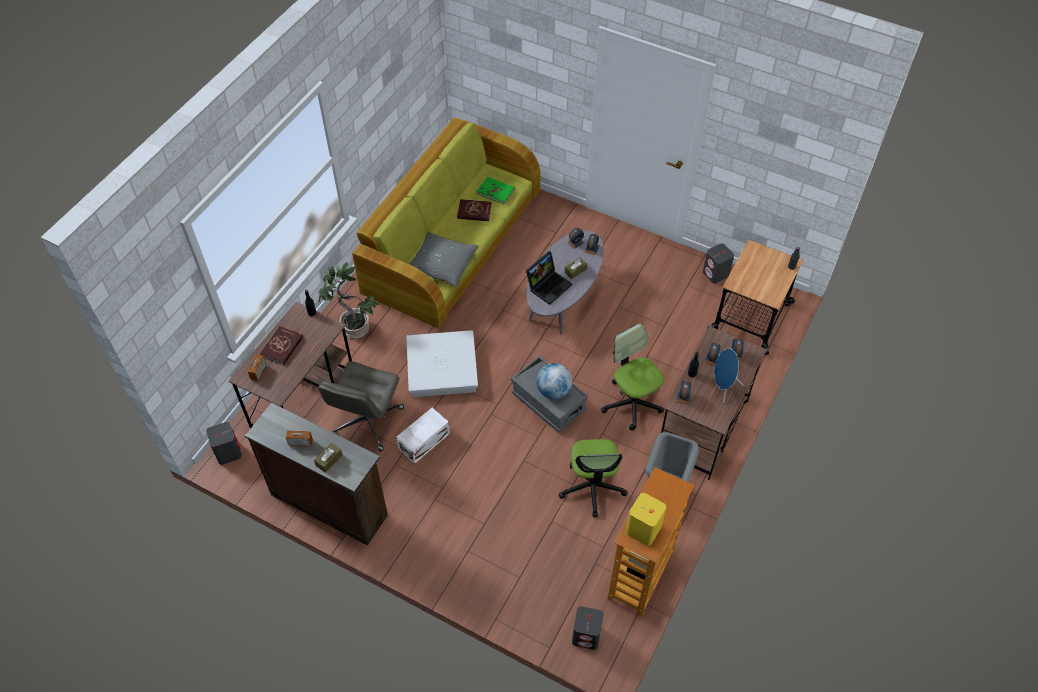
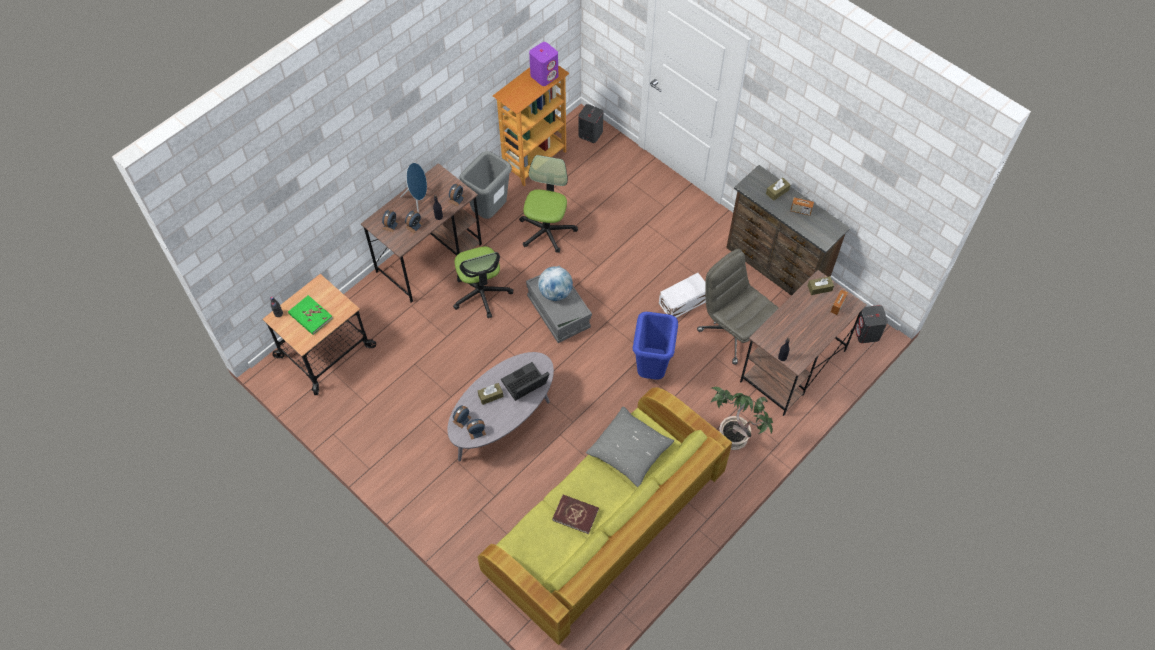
camera: 165 degrees left, 5 degrees up
red book [260,326,303,365] -> none
grey office chair [318,361,404,451] -> grey office chair turned 75 degrees counterclockwise [697,249,779,365]
white storage box [406,330,478,397] -> blue trash can [633,312,678,380]
green book [477,177,515,204] -> green book moved to [288,295,333,335]
yellow speaker [626,493,666,546] -> purple speaker [529,42,558,86]
grey speaker [703,243,734,284] -> none
none -> brown tissue box [808,276,834,295]

